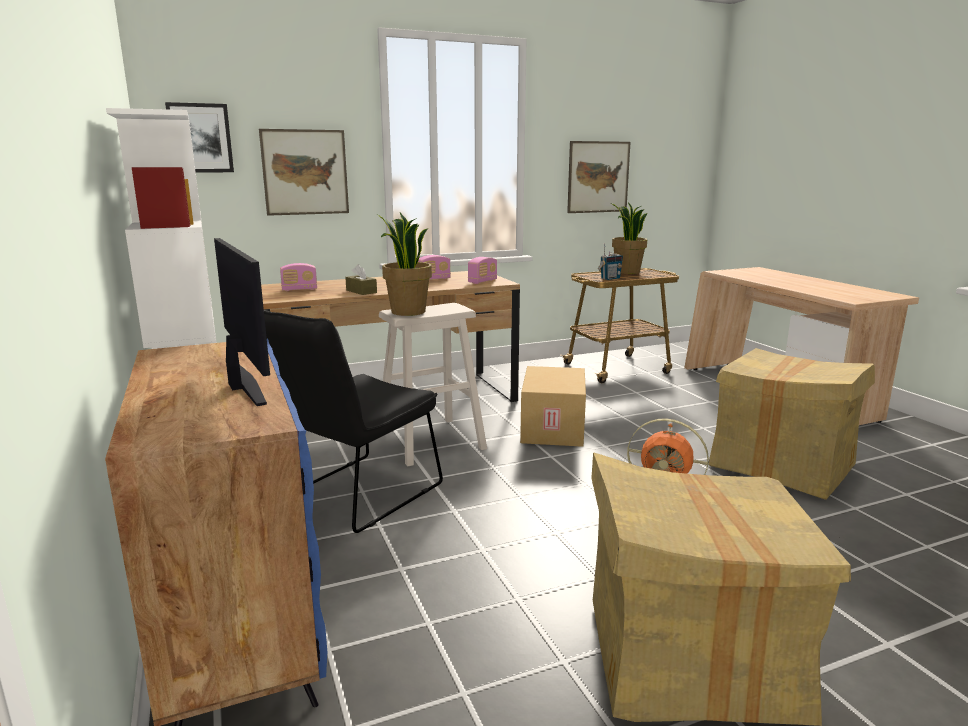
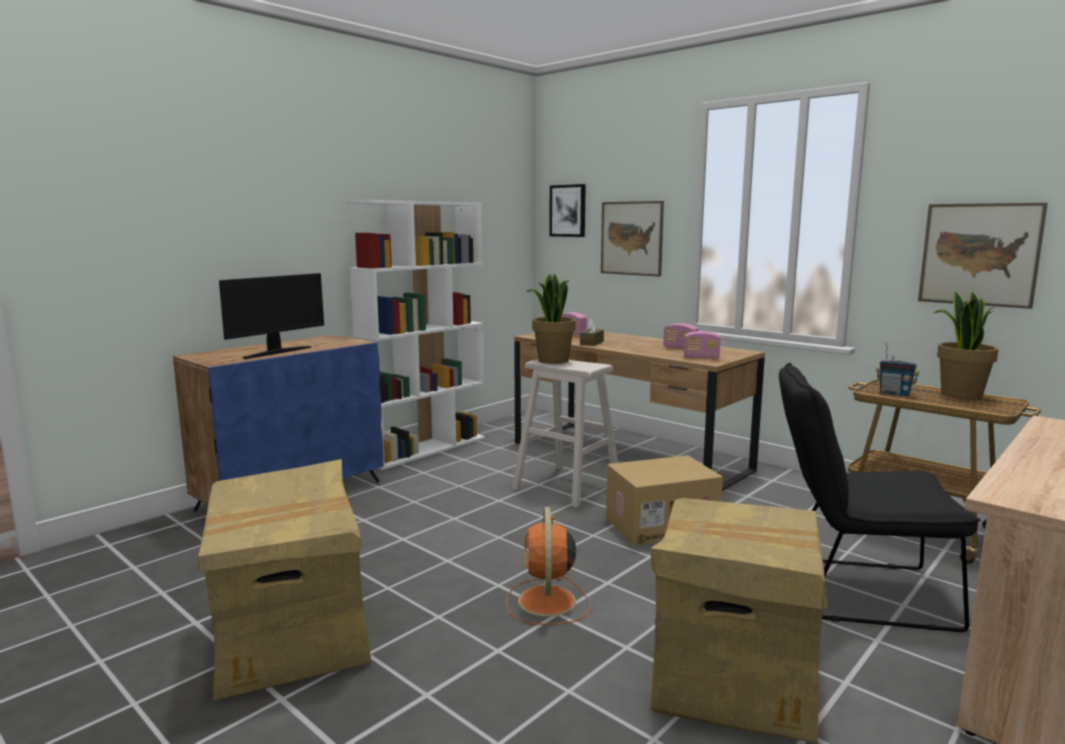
camera: 65 degrees right, 5 degrees down
black chair [264,310,443,533] -> black chair moved to [779,363,980,632]

